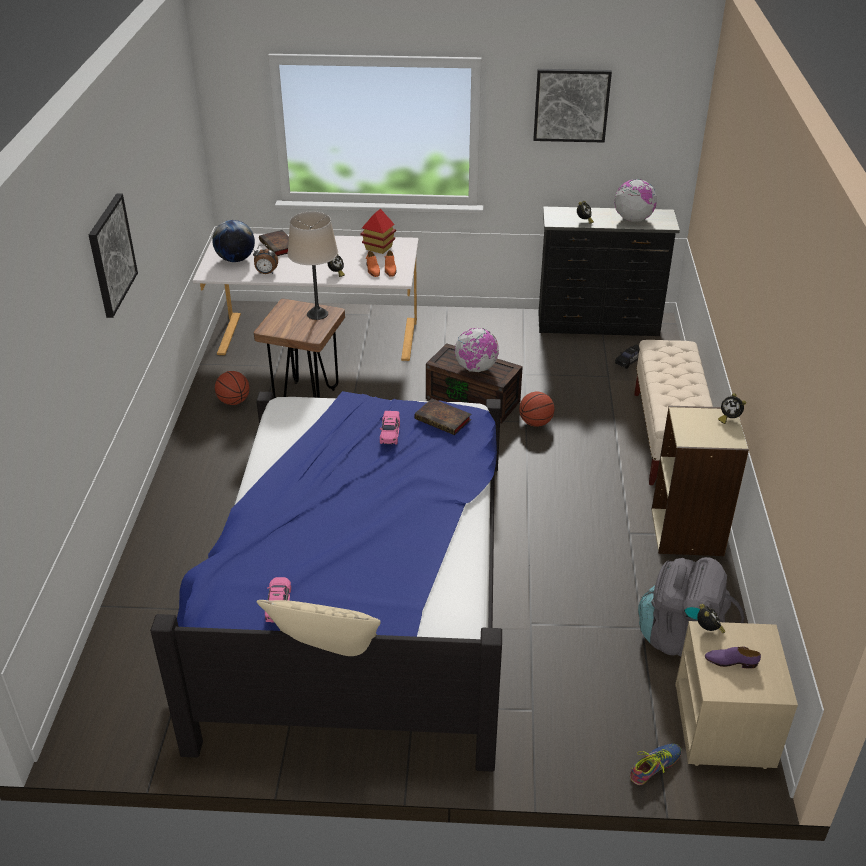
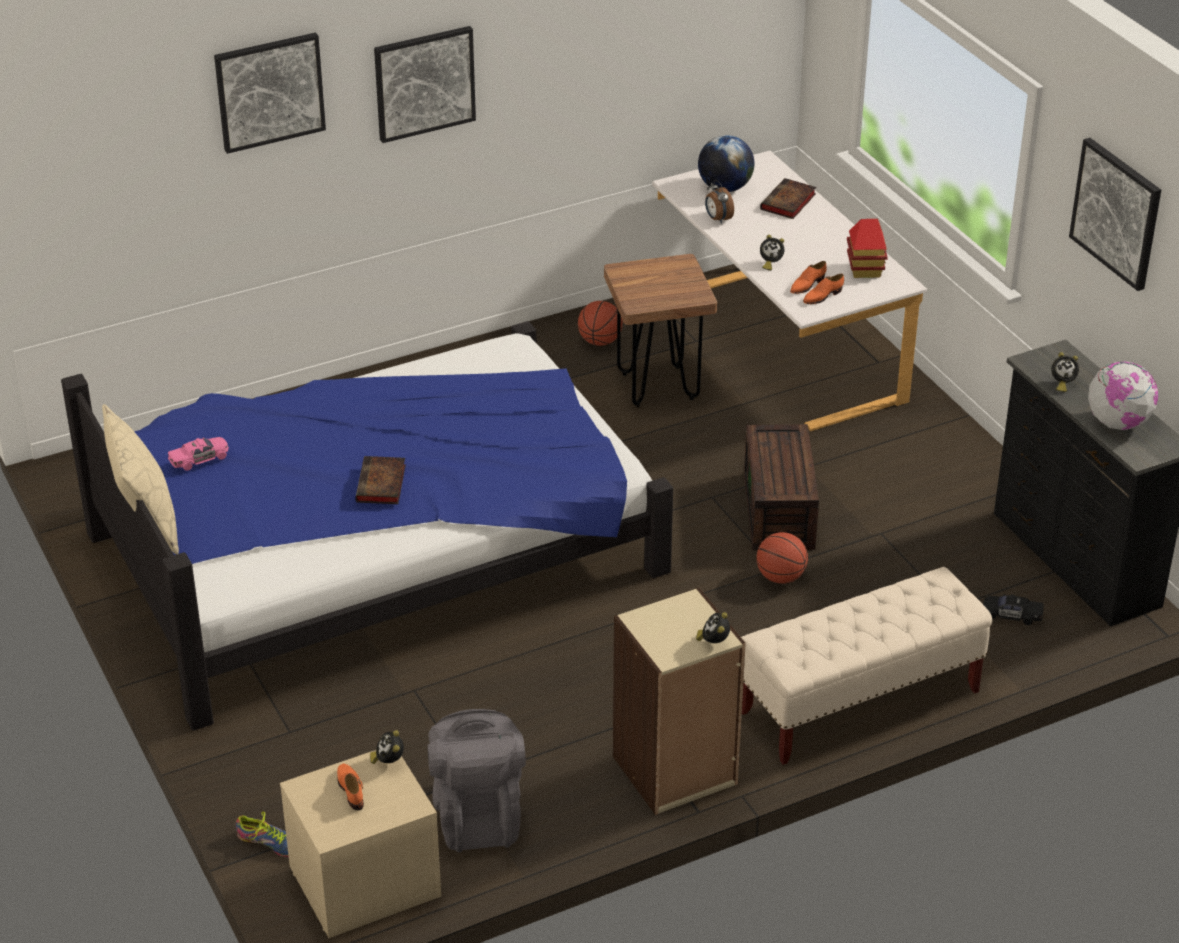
camera: 60 degrees right, 0 degrees up
beige table lamp [287,211,338,320] -> none
pink toy car [380,411,400,444] -> none
book [414,398,472,435] -> book moved to [355,456,406,504]
globe [455,328,499,372] -> none
alarm clock [697,604,726,633] -> alarm clock turned 120 degrees clockwise [370,730,404,764]
purple shoe [705,646,761,669] -> orange shoe [337,764,364,810]
none -> picture [214,33,326,154]

